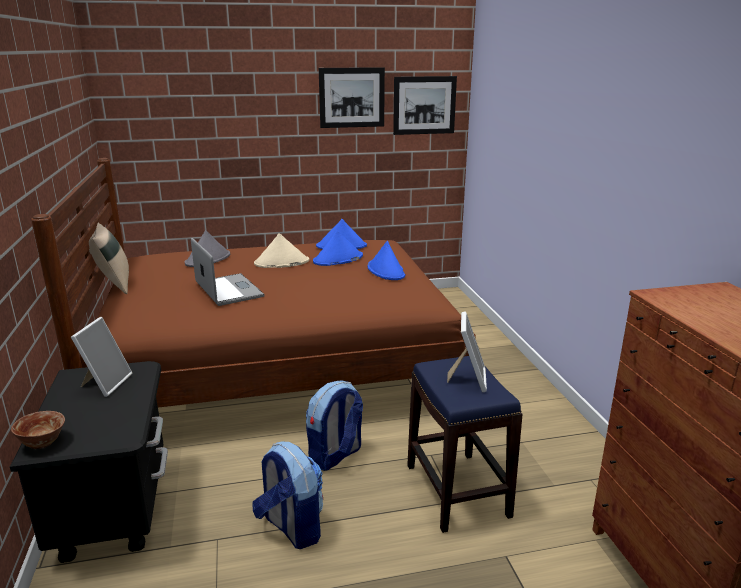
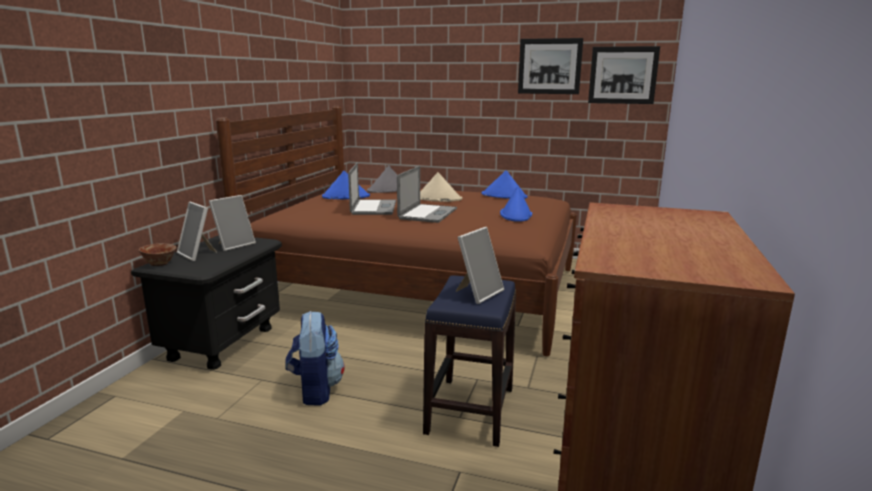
camera: 30 degrees right, 5 degrees down
beige pillow [89,222,129,294] -> none
backpack [306,380,363,471] -> none
blue hat [313,230,363,266] -> blue hat moved to [322,171,370,199]
none -> picture frame [177,202,217,261]
none -> laptop [397,166,457,223]

